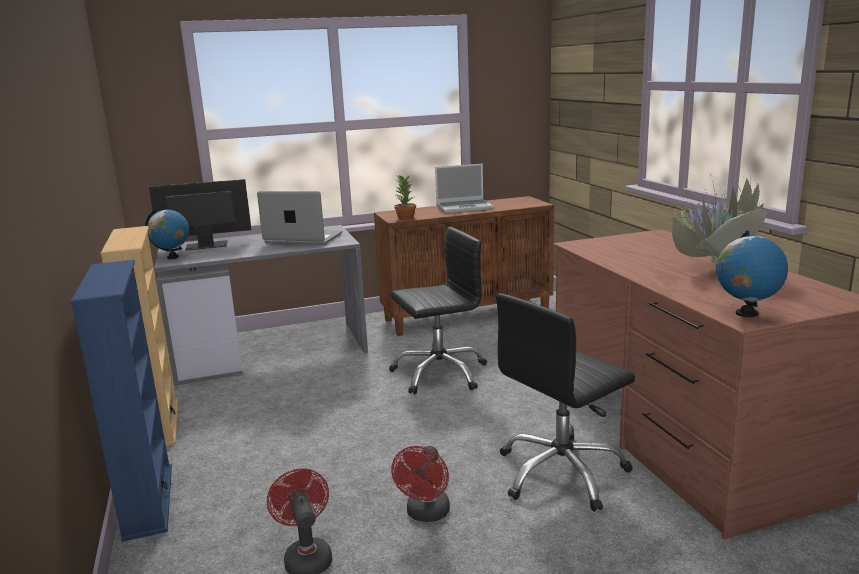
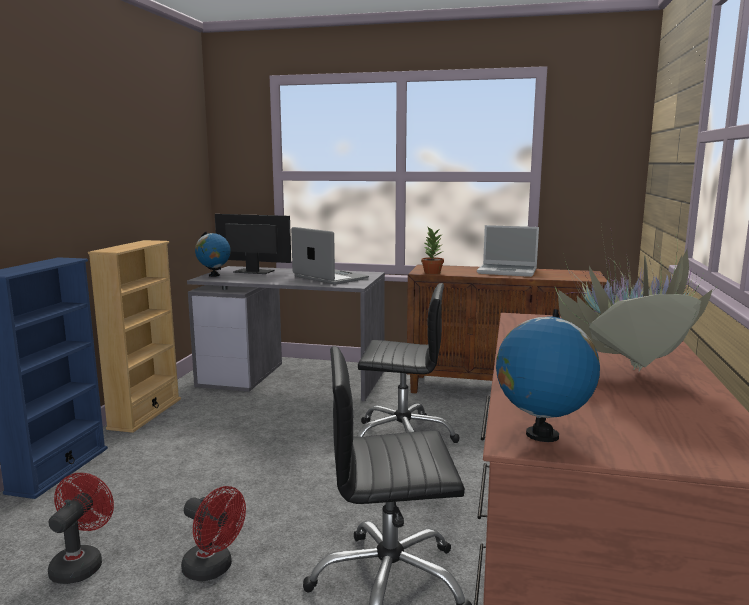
camera: 30 degrees right, 5 degrees down
red fan [391,446,450,522] -> red fan turned 105 degrees counterclockwise [181,486,246,582]

